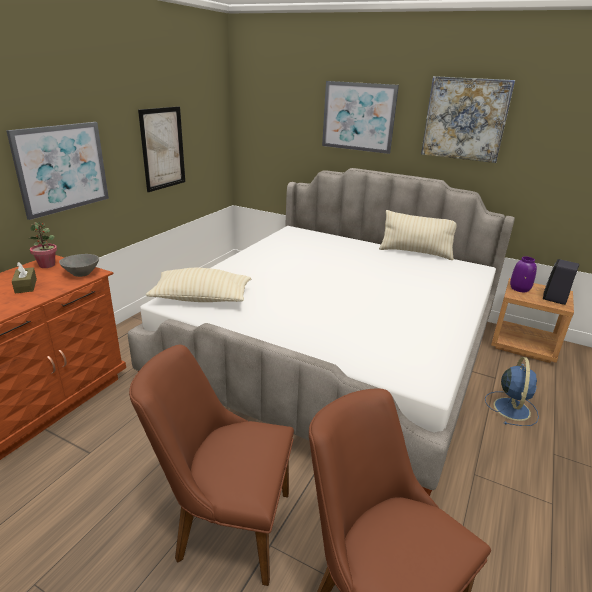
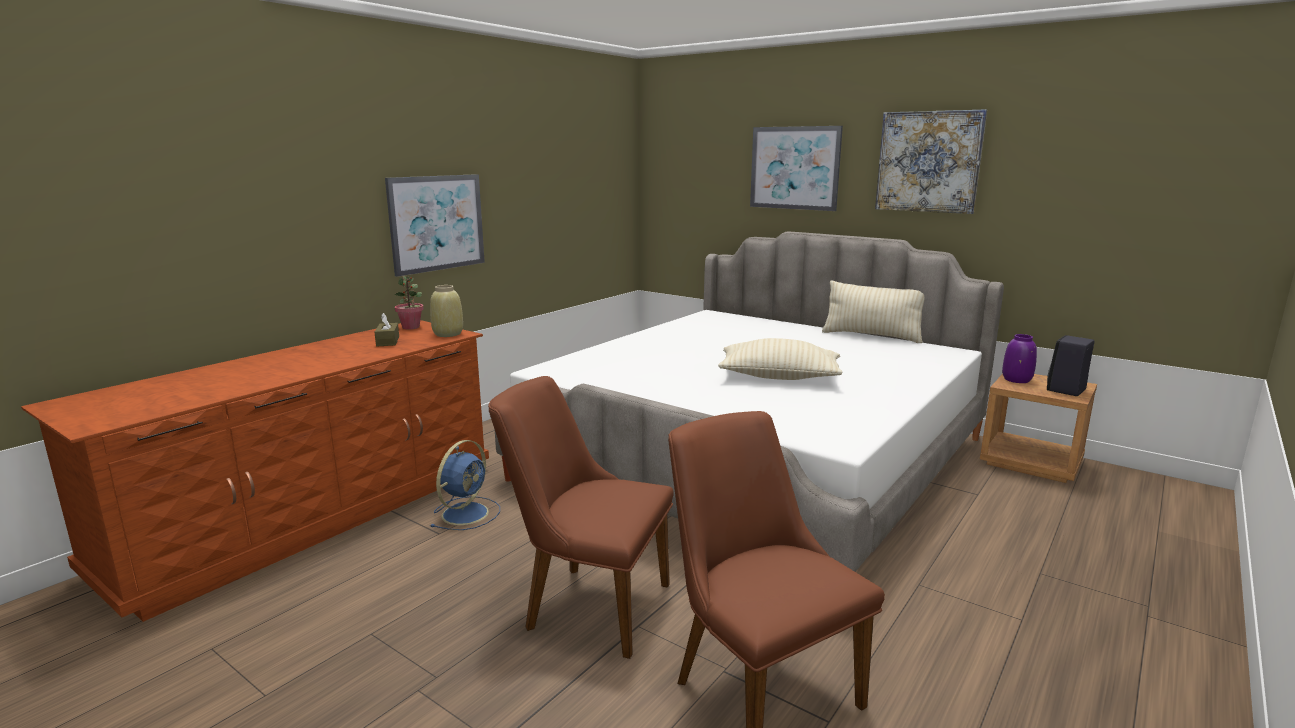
camera: 10 degrees right, 10 degrees down
grey bowl [59,254,99,277] -> beige vase [430,285,463,337]
picture [138,106,185,192] -> none
beige pillow [146,268,252,302] -> beige pillow moved to [718,338,842,380]
blue fan [485,357,539,426] -> blue fan moved to [430,440,500,530]

